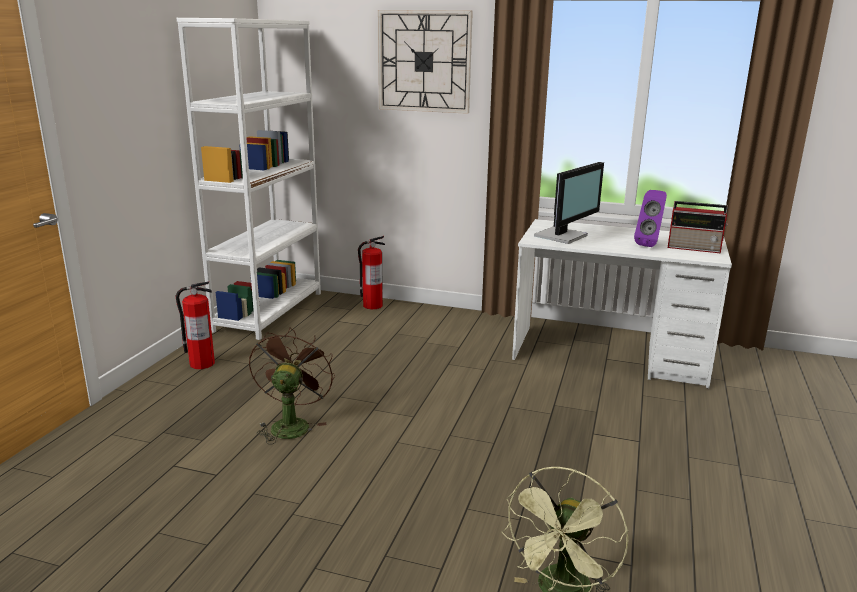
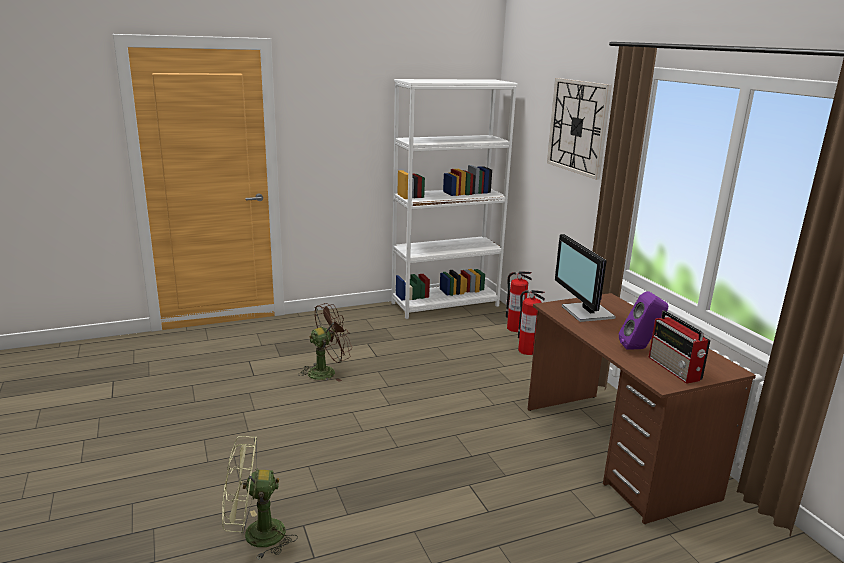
camera: 50 degrees right, 0 degrees up
fire extinguisher [176,281,215,369] -> fire extinguisher moved to [518,290,545,355]
white desk [512,219,732,389] -> brown desk [528,293,756,524]
monitor [534,162,604,244] -> monitor turned 75 degrees clockwise [555,234,616,322]

